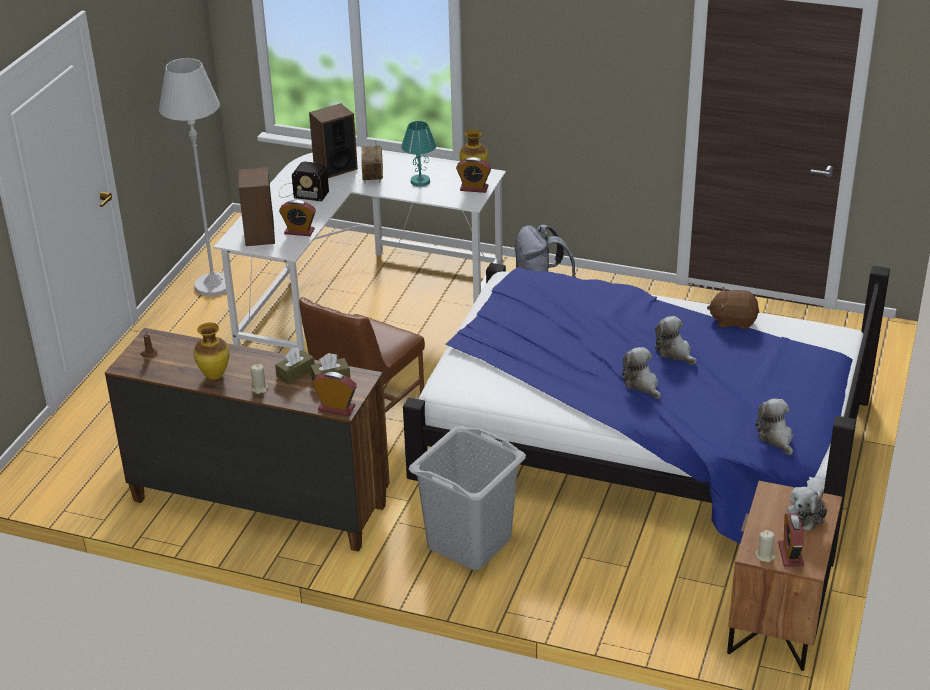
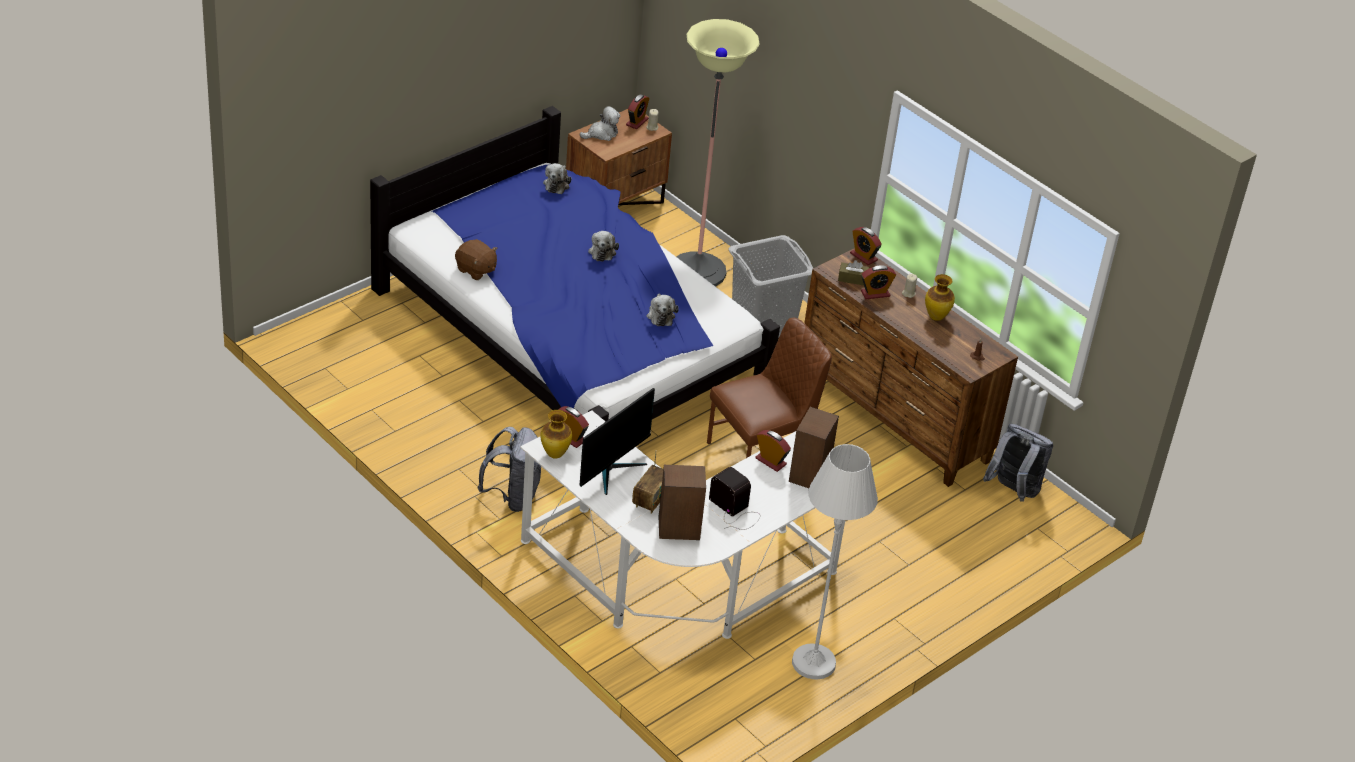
camera: 155 degrees left, 5 degrees up
brown tissue box [275,348,315,385] -> alarm clock [861,265,896,299]
turquoise table lamp [401,121,437,187] -> monitor [580,388,655,495]
plush toy [655,316,697,365] -> plush toy moved to [646,294,679,326]
none -> floor lamp [676,19,760,287]
none -> grey backpack [983,424,1053,502]

